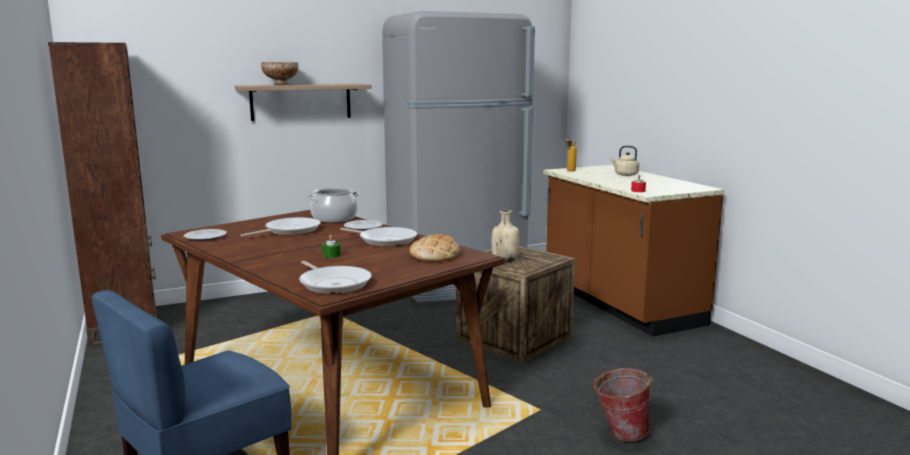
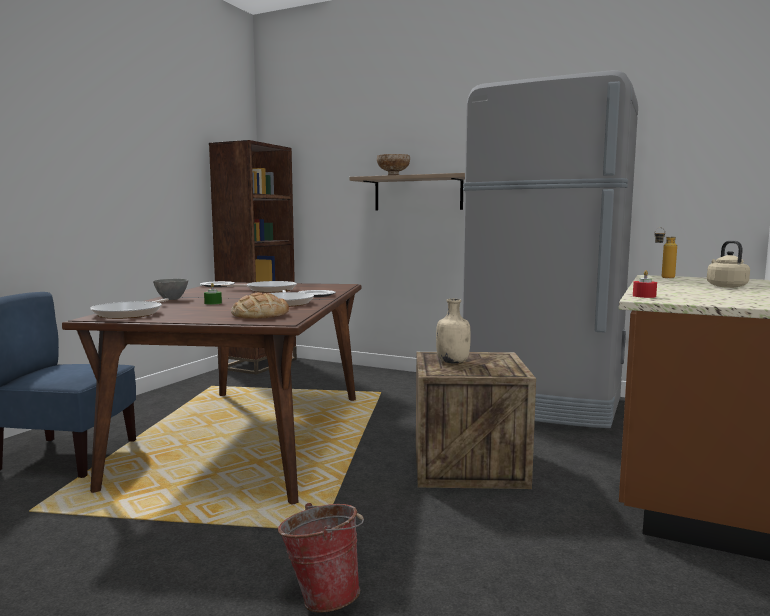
camera: 50 degrees right, 5 degrees down
cooking pot [307,187,360,223] -> none
none -> grey bowl [153,279,188,300]

